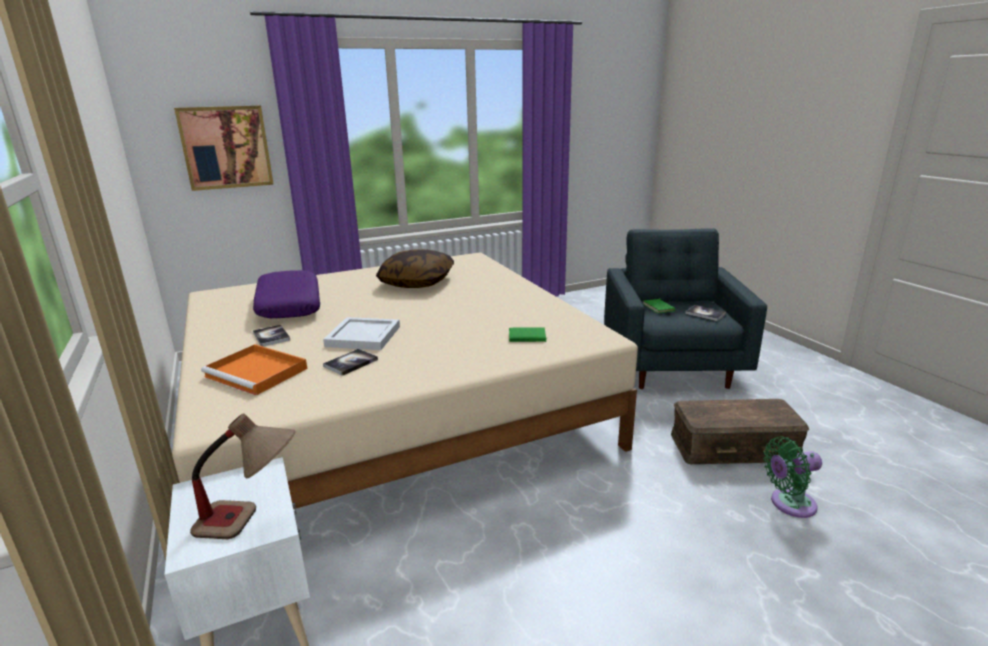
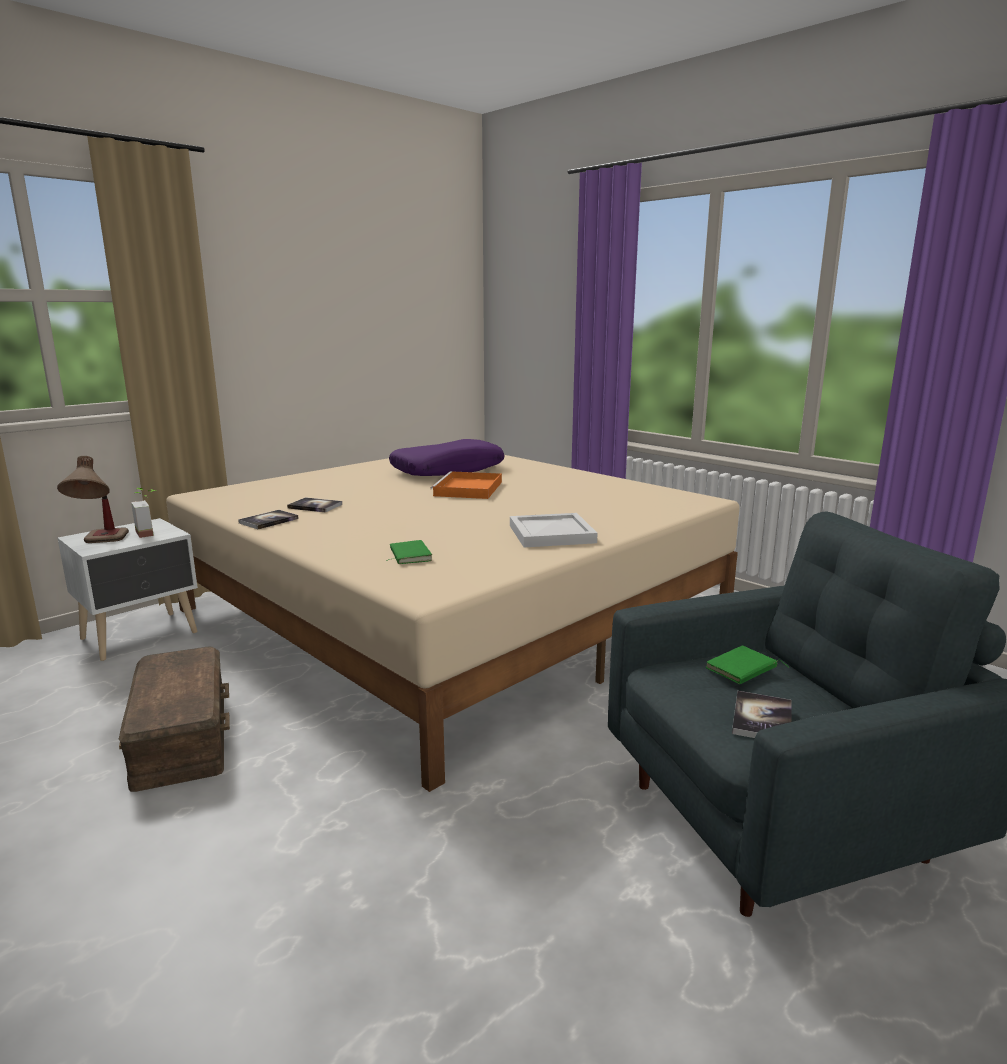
camera: 70 degrees right, 5 degrees down
picture [174,105,274,191] -> none
orange tray [201,344,307,396] -> orange tray moved to [430,471,502,499]
book [253,325,291,347] -> book moved to [238,510,299,529]
white tray [323,317,400,350] -> white tray moved to [510,513,598,548]
pillow [376,249,454,288] -> none
brown storage box [671,399,809,464] -> brown storage box moved to [119,646,230,792]
green fan [763,436,822,518] -> none
none -> potted plant [131,488,158,538]

